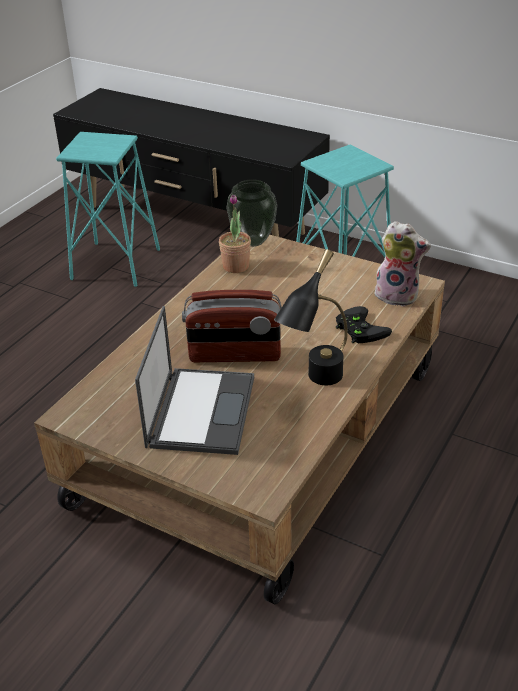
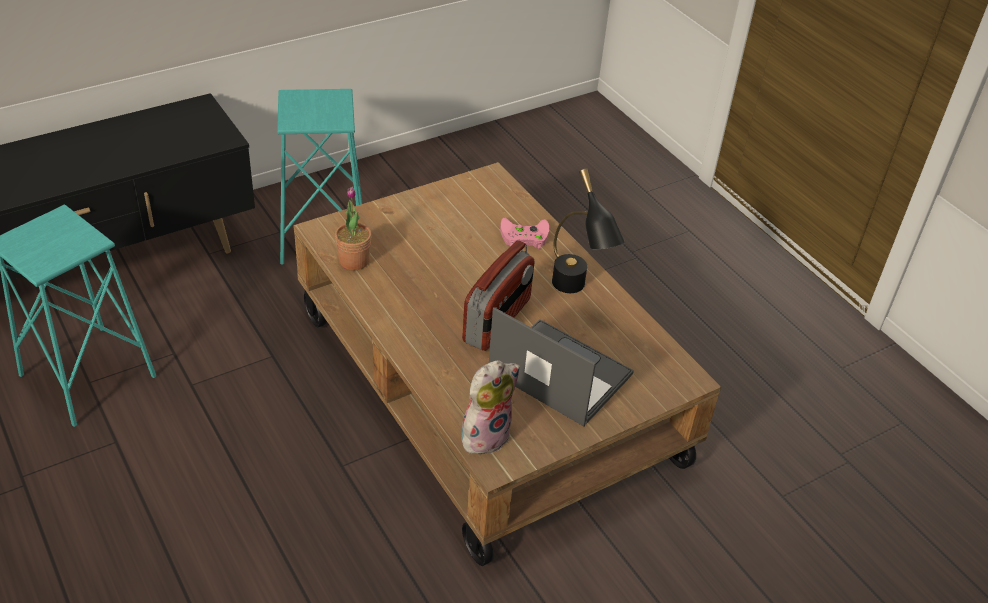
camera: 65 degrees left, 5 degrees up
vase [227,179,277,247] -> none
black game controller [336,306,392,343] -> pink game controller [500,218,549,249]
plush toy [375,221,431,307] -> plush toy moved to [462,360,520,455]

